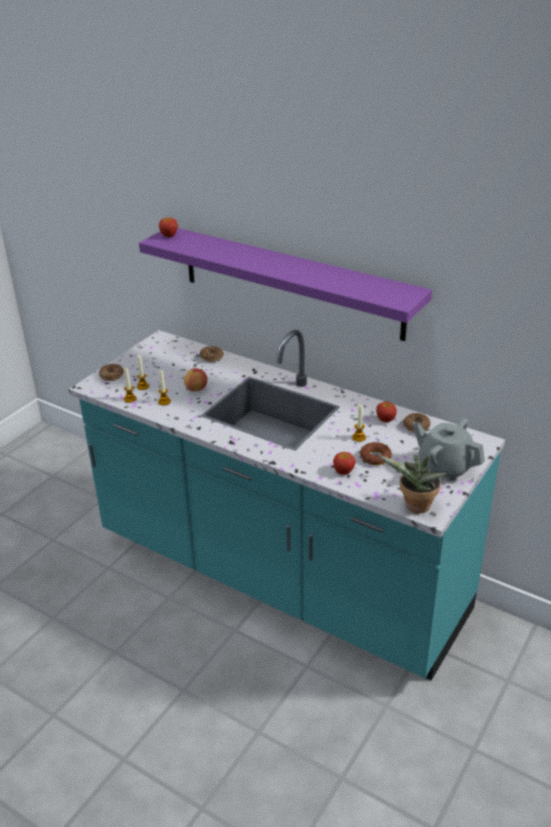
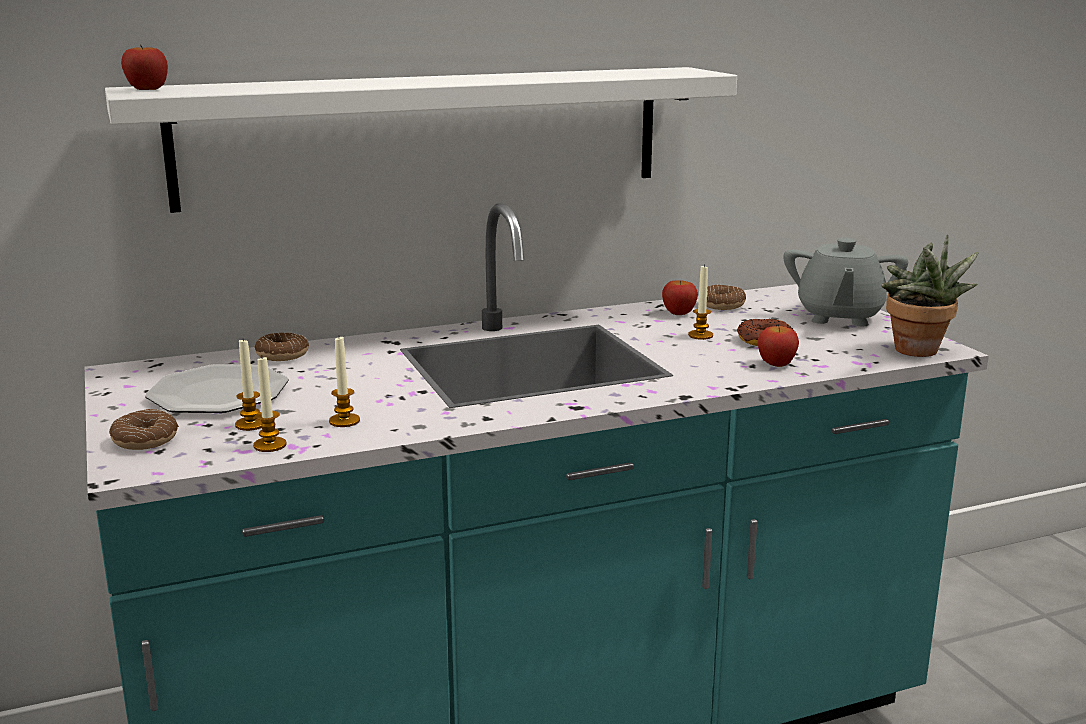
camera: 55 degrees left, 15 degrees down
purple shelf [139,228,432,341] -> white shelf [105,67,737,213]
apple [184,368,208,391] -> none
grey teapot [412,418,485,481] -> grey teapot turned 60 degrees counterclockwise [783,238,908,326]
none -> plate [145,364,289,413]

